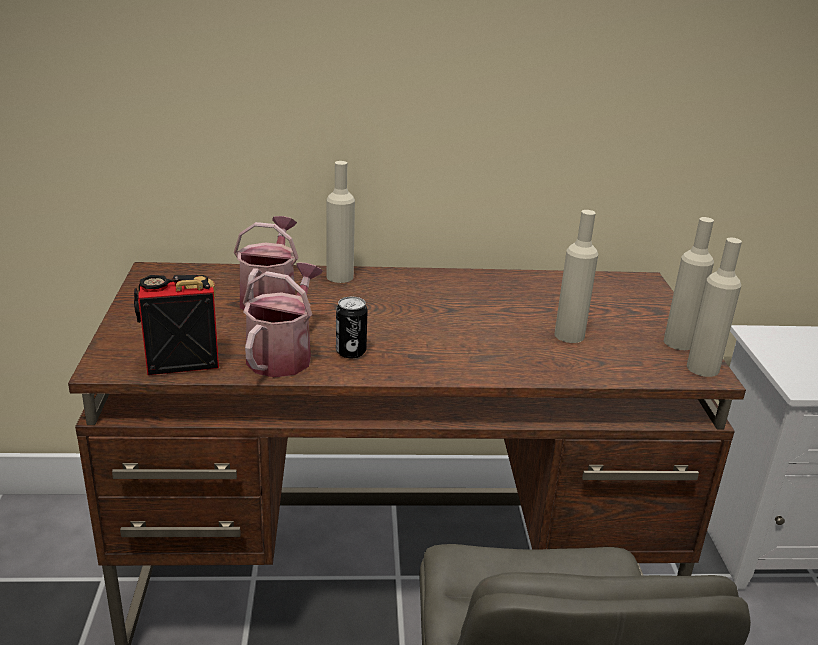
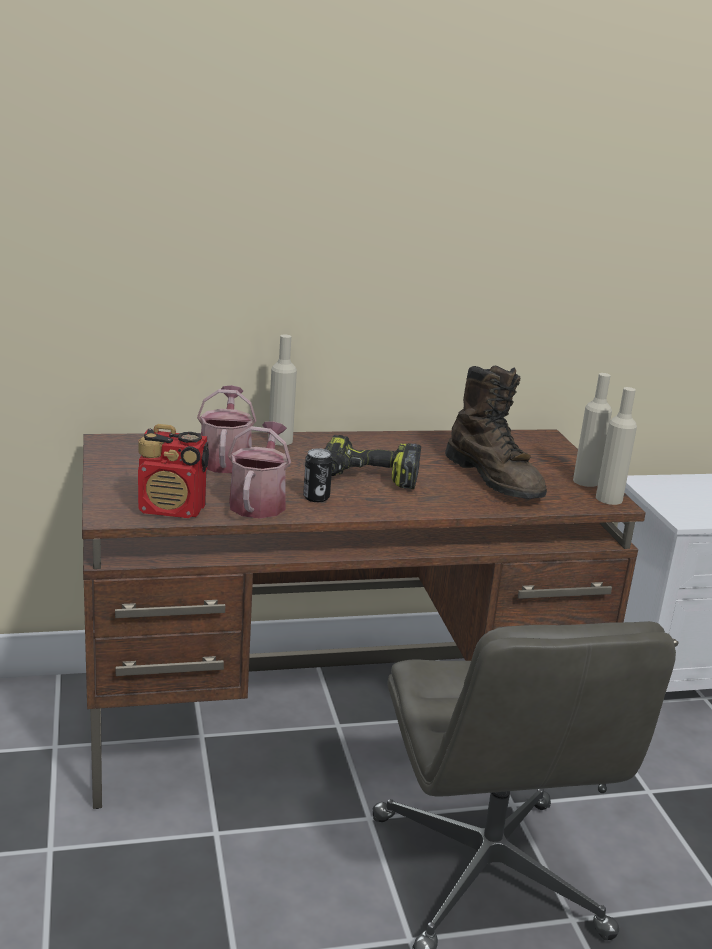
camera: 10 degrees left, 5 degrees down
radio [134,275,219,375] -> radio turned 150 degrees counterclockwise [138,424,209,518]
beige bottle [554,210,598,343] -> brown boot [445,366,547,499]
none -> power drill [324,435,421,489]

